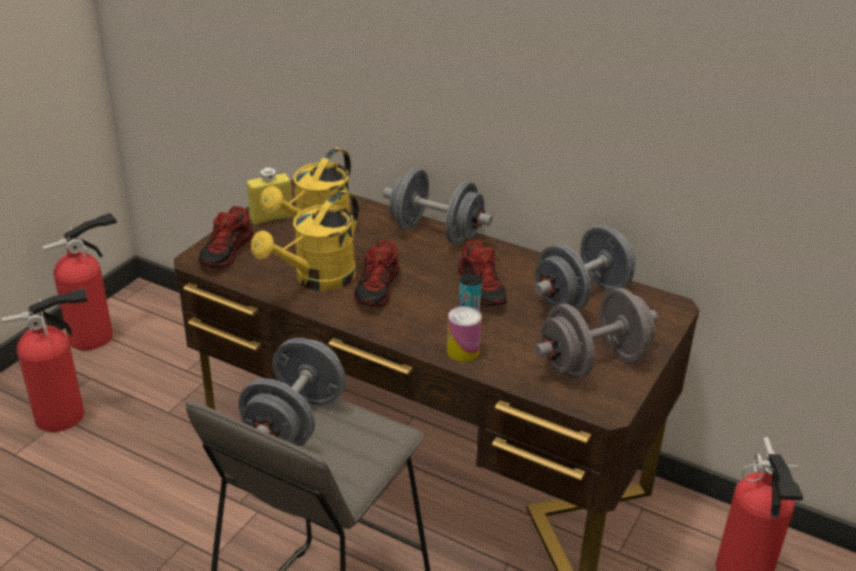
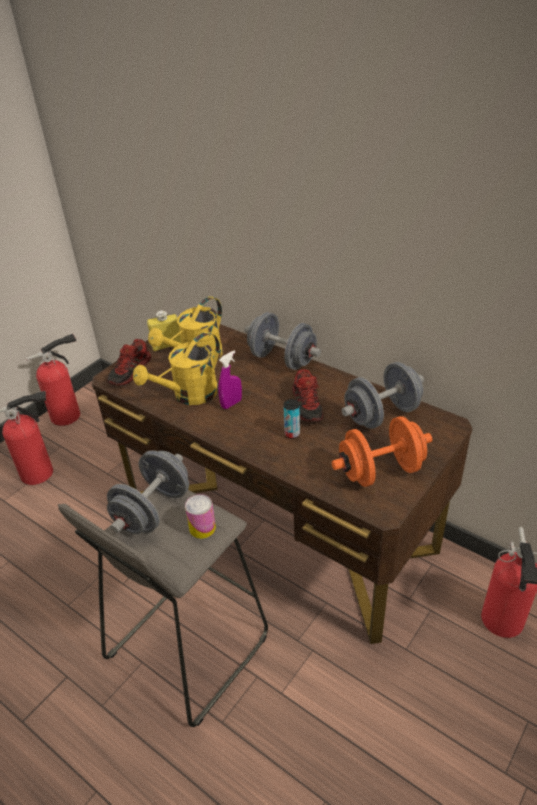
camera: 10 degrees right, 5 degrees up
shoe [354,240,399,307] -> purple spray bottle [218,351,242,409]
can [447,306,482,362] -> can moved to [185,494,216,539]
grey dumbbell [535,288,658,379] -> orange dumbbell [332,416,432,487]

